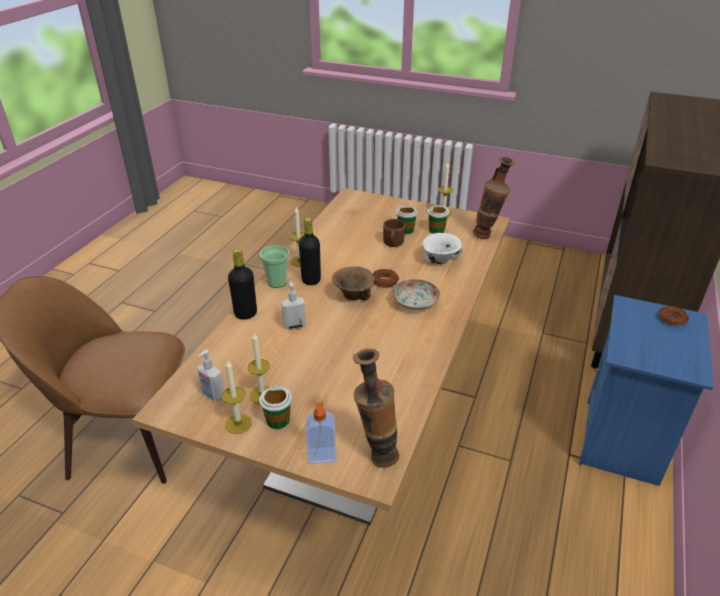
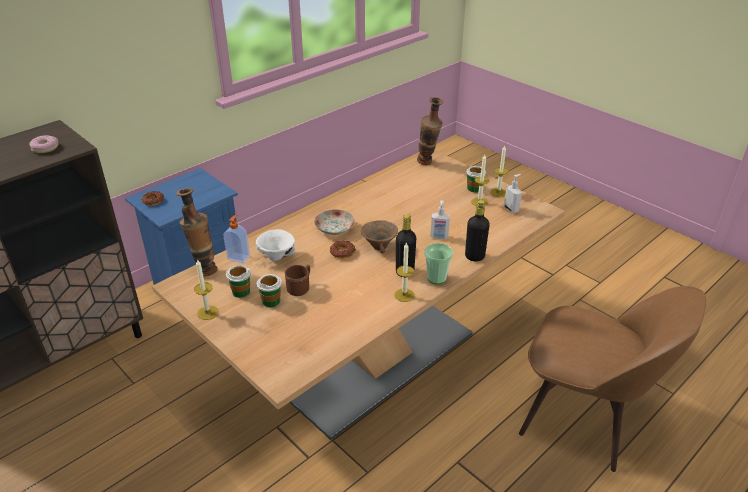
camera: 155 degrees left, 0 degrees up
soap dispenser [306,403,336,464] -> soap dispenser moved to [223,215,250,263]
none -> donut [29,135,58,153]

